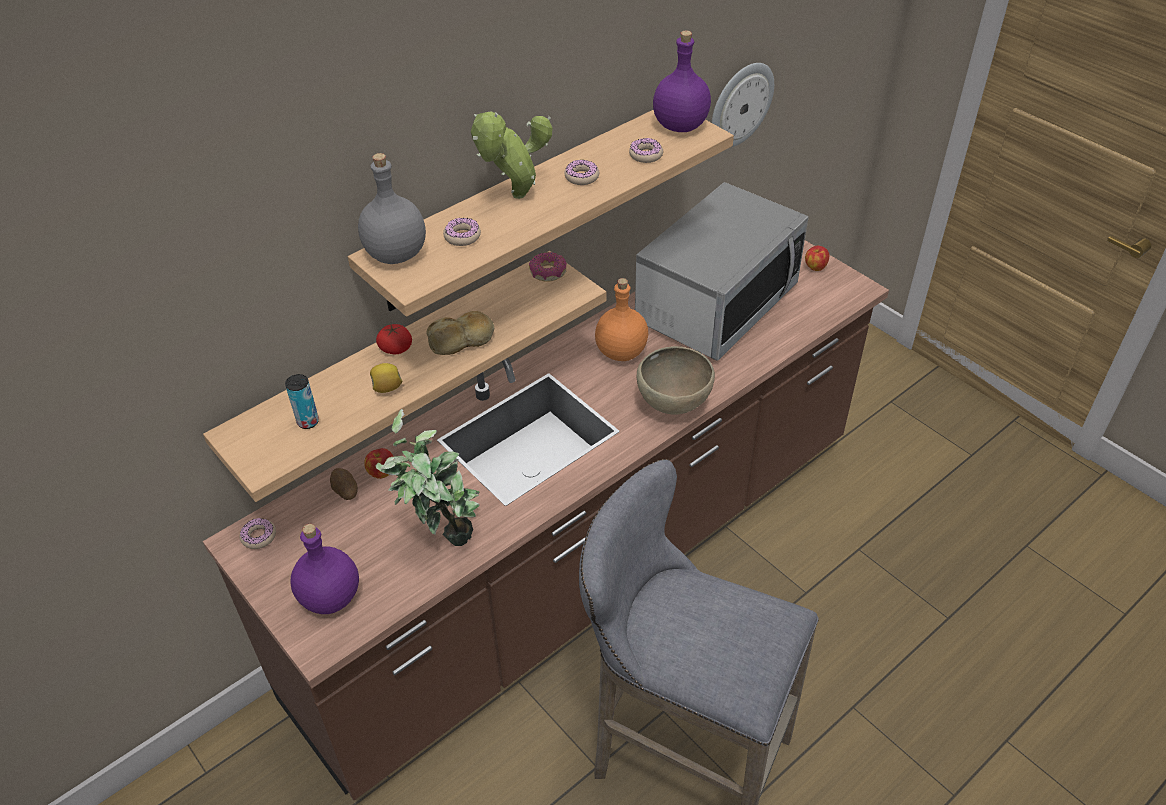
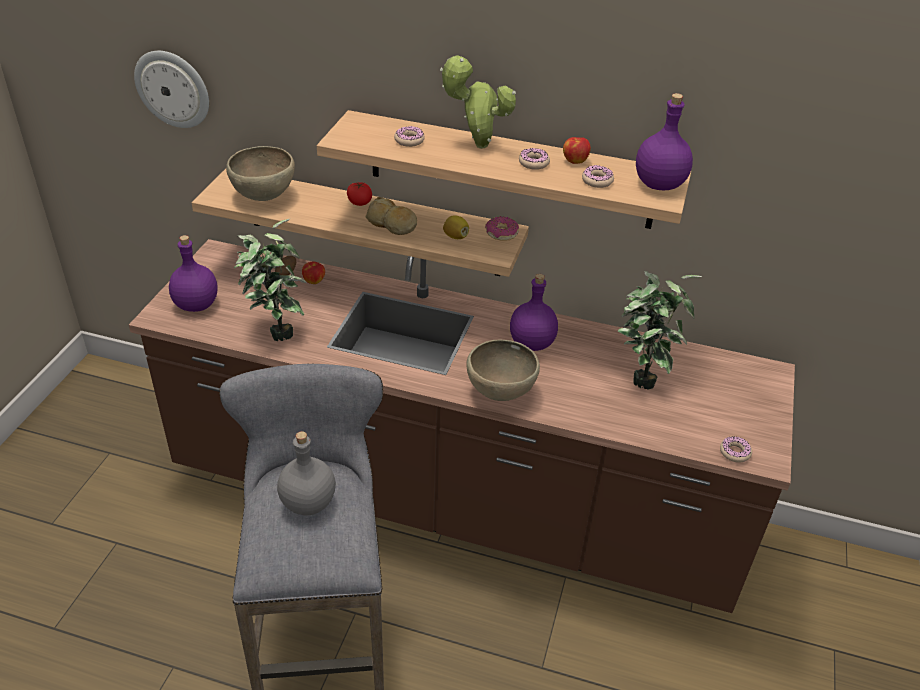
camera: 55 degrees right, 5 degrees down
donut [240,518,276,549] -> donut moved to [720,436,752,463]
can [285,374,319,429] -> brown bowl [226,146,295,201]
grey bottle [358,153,426,264] -> grey bottle moved to [277,431,336,515]
lemon [370,363,402,393] -> lemon moved to [443,215,469,239]
orange bottle [595,278,648,361] -> purple bottle [510,274,558,351]
microwave [635,182,808,361] -> potted plant [618,271,702,390]
wall clock [712,63,774,147] -> wall clock moved to [134,51,209,128]
apple [805,246,829,271] -> apple moved to [563,137,591,164]

